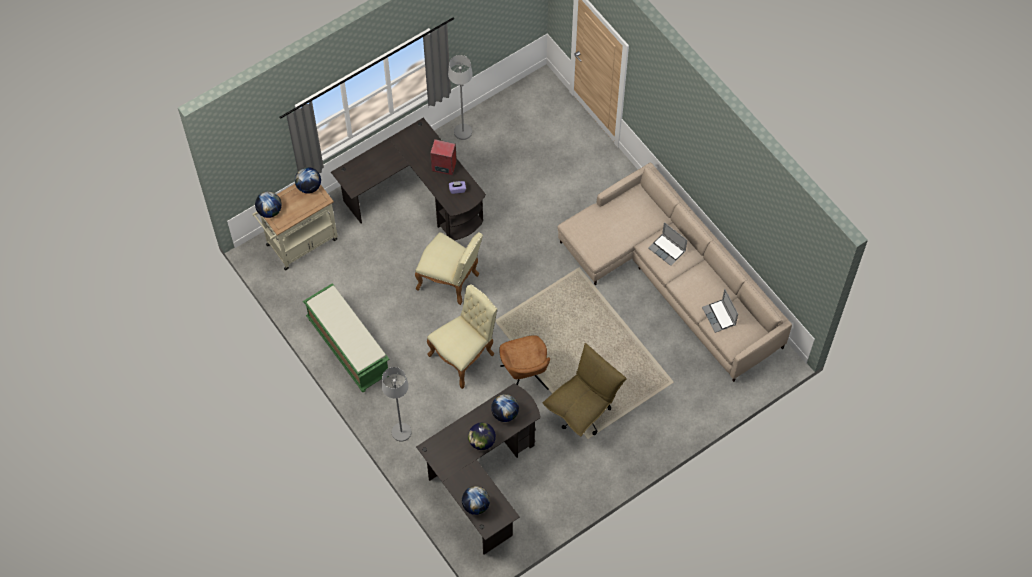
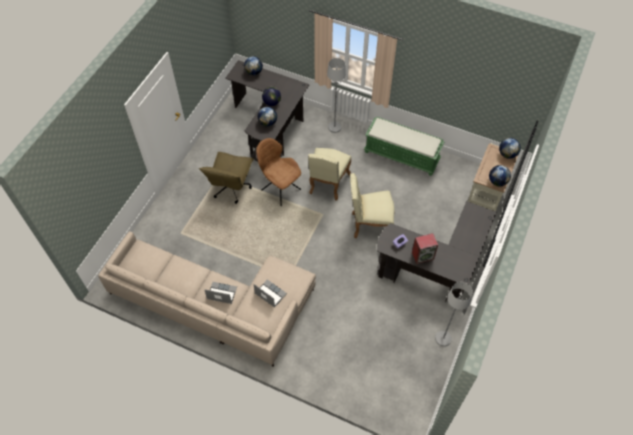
camera: 150 degrees right, 5 degrees down
laptop [702,289,738,333] -> laptop moved to [253,279,287,308]

